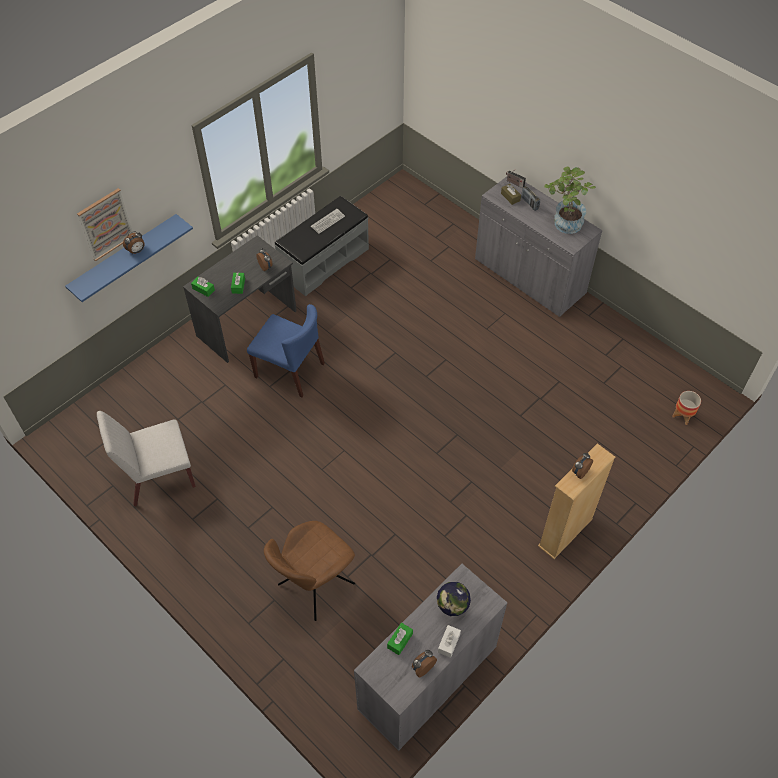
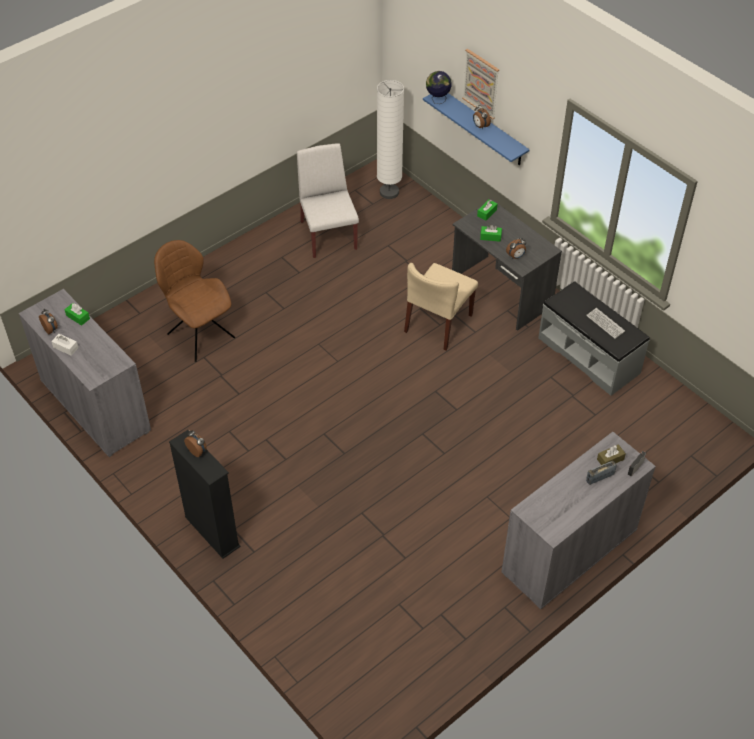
camera: 95 degrees right, 5 degrees down
blue chair [247,304,325,397] -> beige chair [404,263,478,351]
globe [437,582,471,617] -> globe moved to [426,71,452,104]
beige bookcase [538,443,615,559] -> black bookcase [169,430,241,559]
potted plant [544,167,596,234] -> none
planter [672,391,701,425] -> none
none -> white floor lamp [377,80,404,199]

